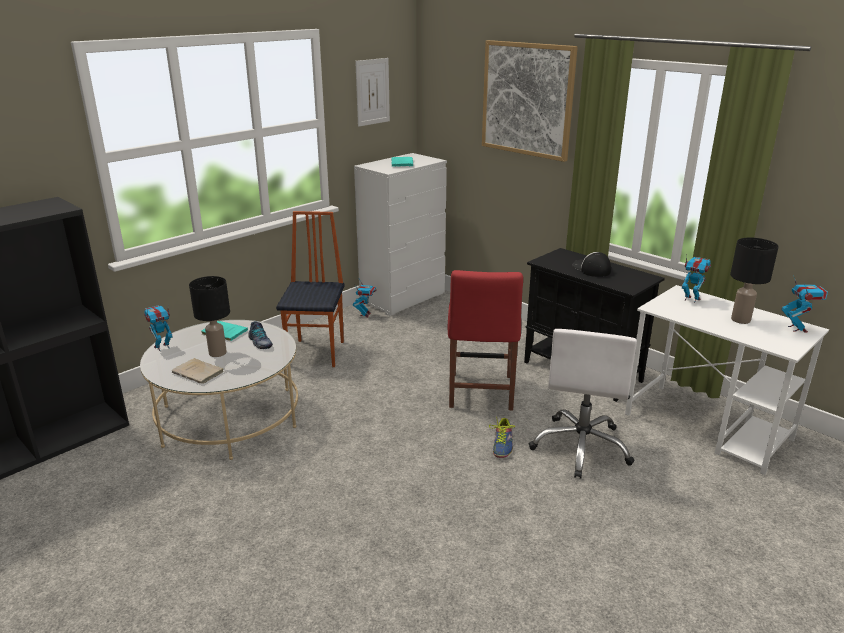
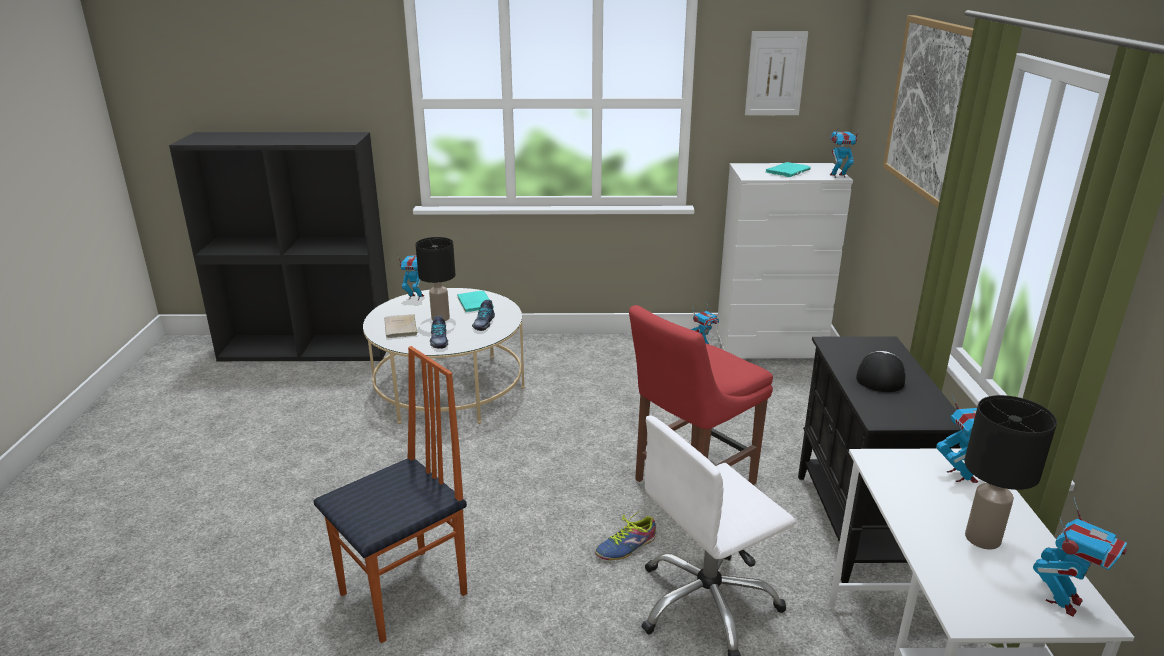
camera: 45 degrees right, 0 degrees up
chair [276,211,345,367] -> chair moved to [313,346,467,643]
none -> shoe [430,316,448,349]
none -> toy robot [830,127,860,178]

